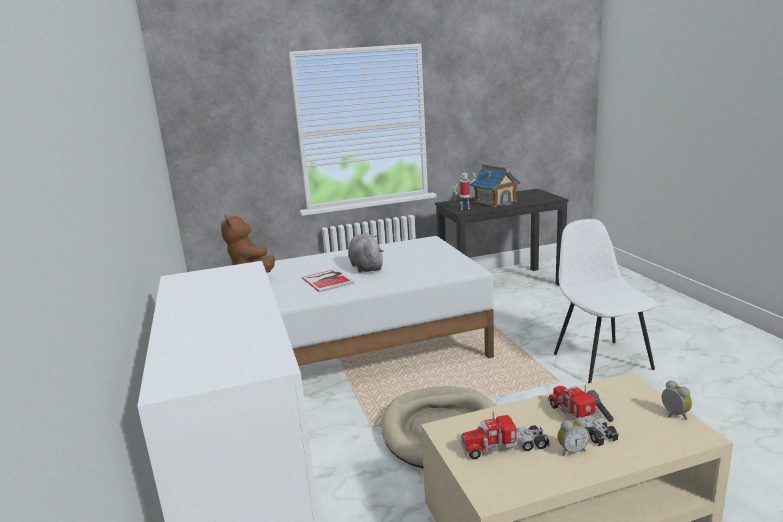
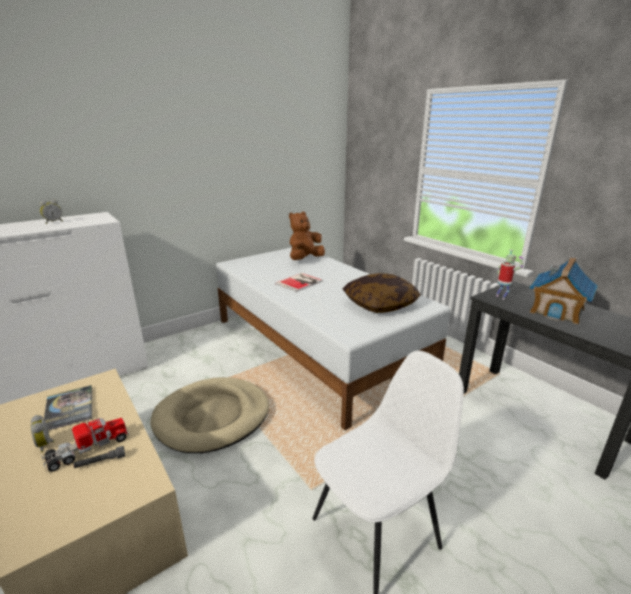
camera: 70 degrees right, 5 degrees up
grey plush toy [348,233,383,273] -> none
toy truck [460,412,549,459] -> book [44,385,92,431]
alarm clock [662,380,692,420] -> alarm clock moved to [40,199,63,224]
none -> pillow [343,273,421,313]

